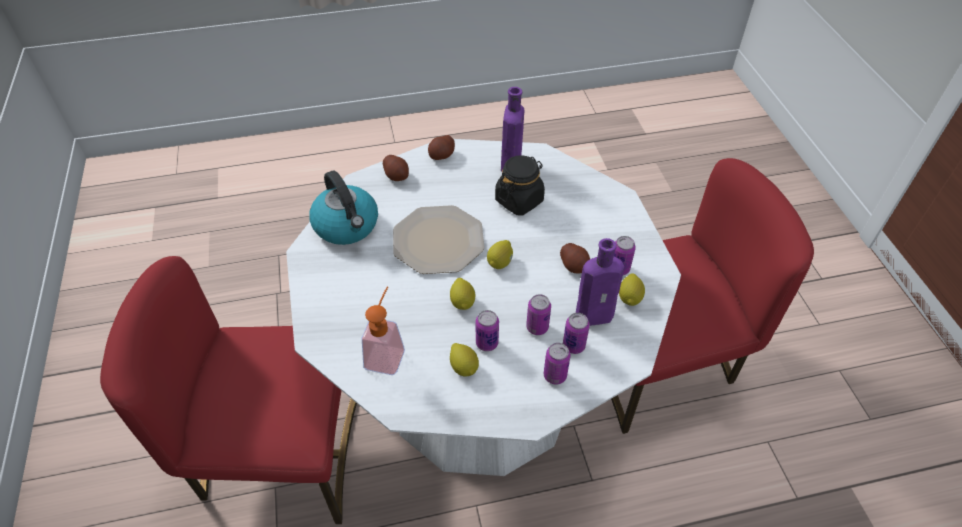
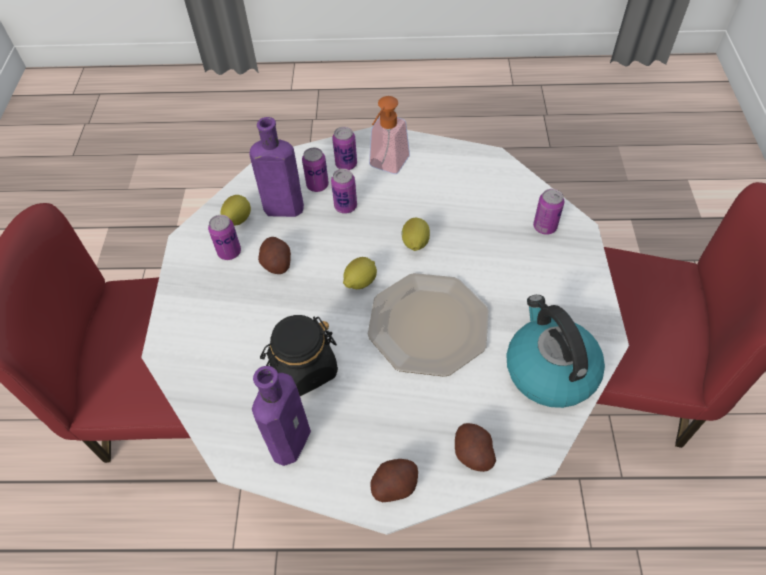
camera: 165 degrees left, 5 degrees up
soap dispenser [362,287,405,375] -> soap dispenser moved to [369,96,410,174]
lemon [450,343,479,376] -> none
can [476,310,499,351] -> can moved to [533,189,564,235]

